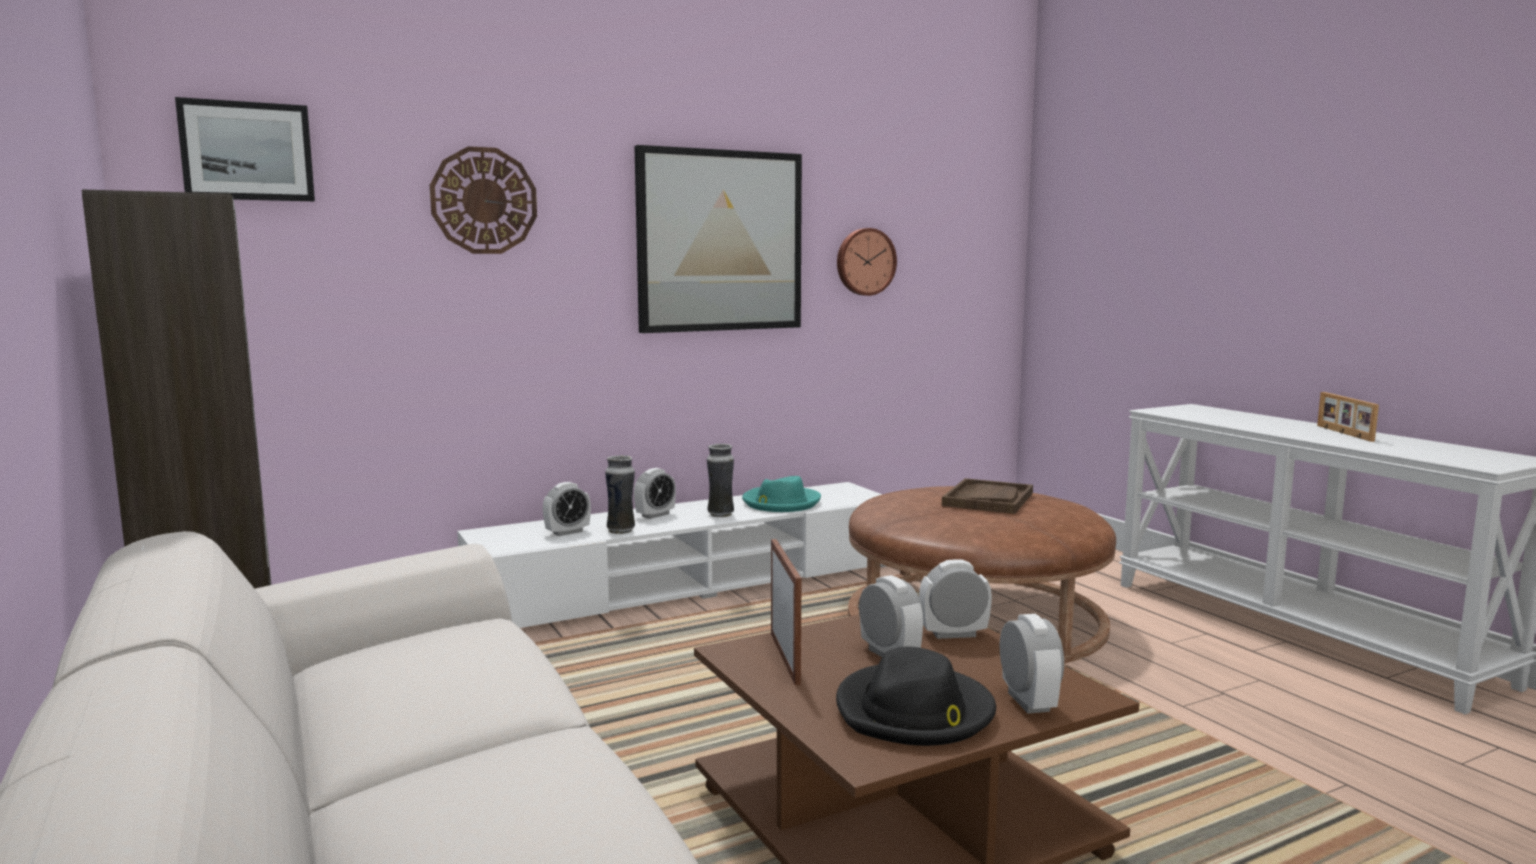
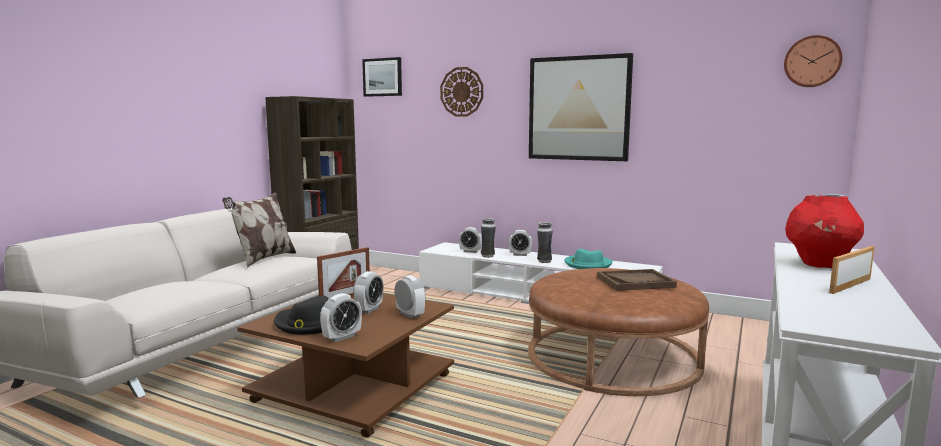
camera: 55 degrees right, 0 degrees up
wall clock [837,228,897,296] -> wall clock moved to [784,35,842,87]
none -> pillow [222,193,296,268]
none -> red vase [785,194,864,268]

